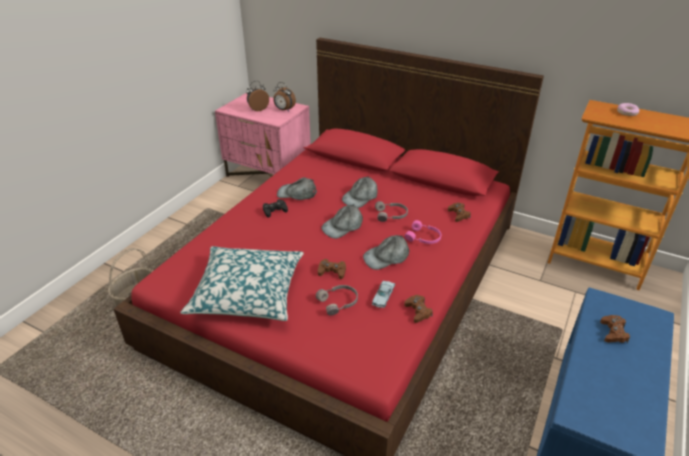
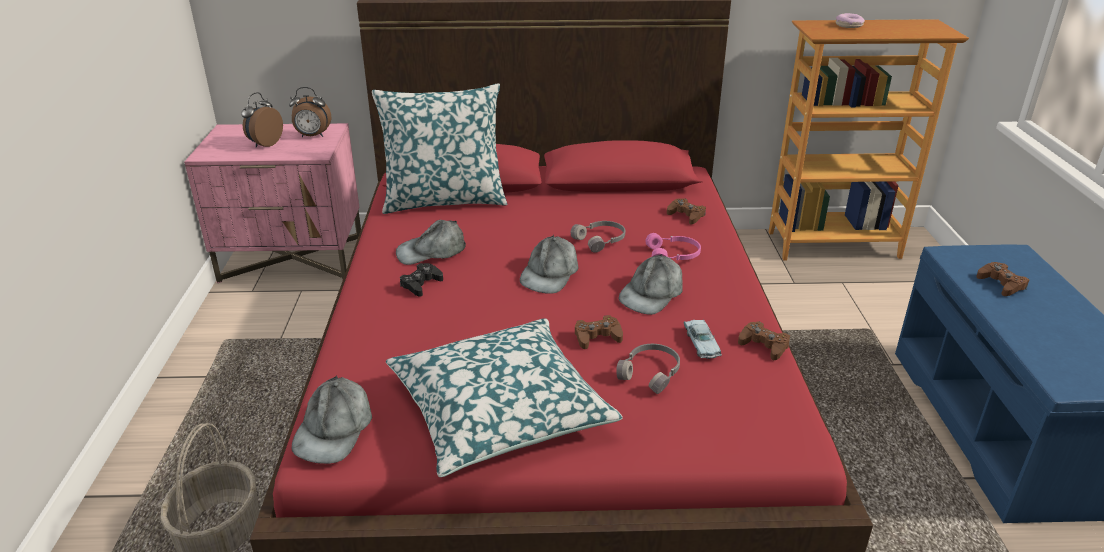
camera: 30 degrees left, 5 degrees down
grey cap [342,176,378,208] -> grey cap moved to [292,375,372,464]
none -> pillow [372,83,507,214]

